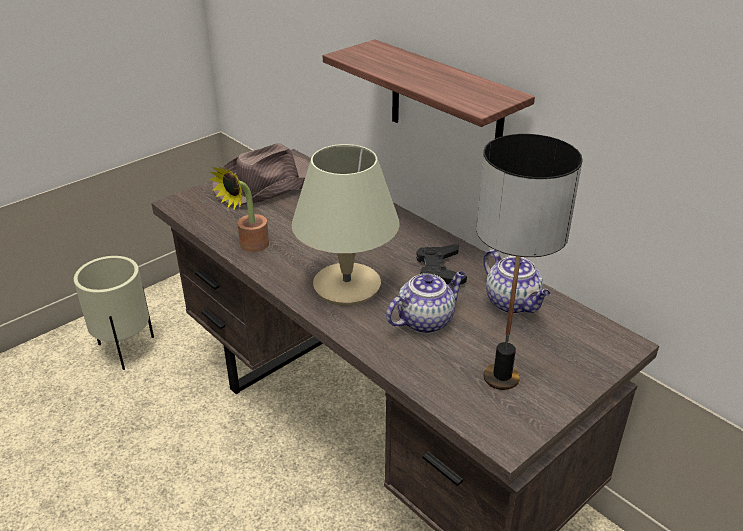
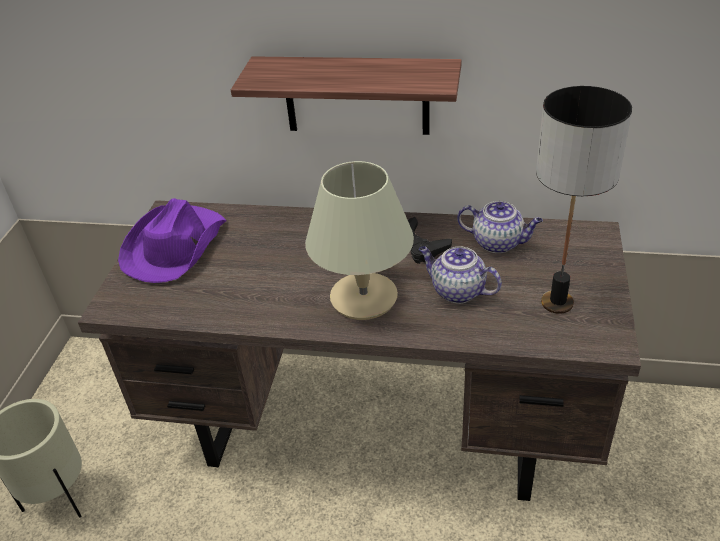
camera: 35 degrees left, 5 degrees up
potted plant [209,166,269,252] -> none
brown hat [212,143,310,205] -> purple hat [118,198,227,283]
teapot [386,271,465,334] -> teapot turned 75 degrees counterclockwise [419,246,502,304]

